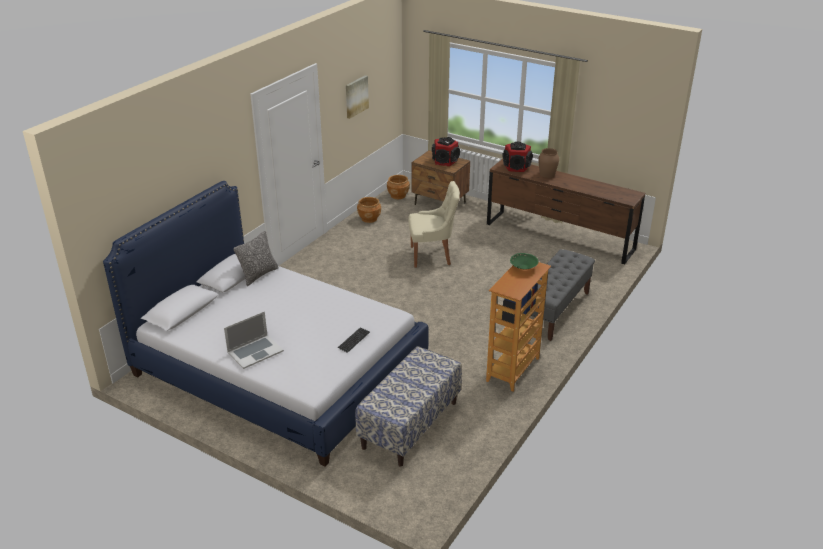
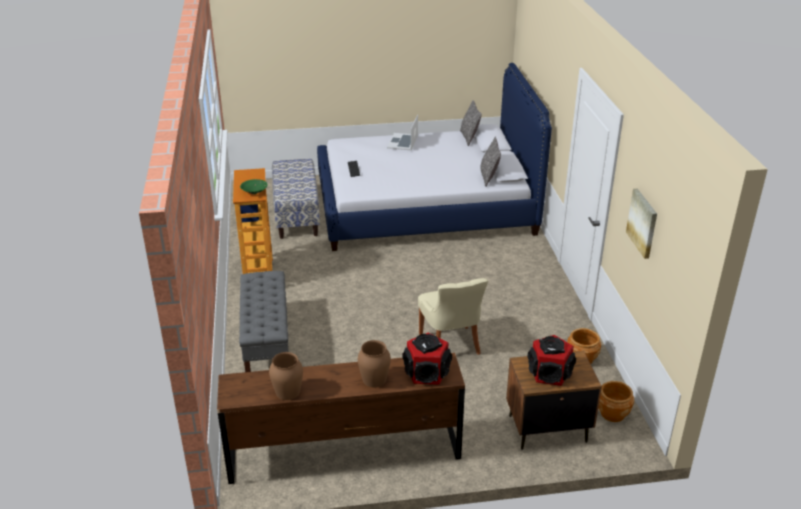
camera: 140 degrees right, 0 degrees up
beige chair [408,181,460,268] -> beige chair turned 60 degrees counterclockwise [418,278,488,355]
none -> brown vase [269,352,303,400]
none -> pillow [460,100,482,146]

